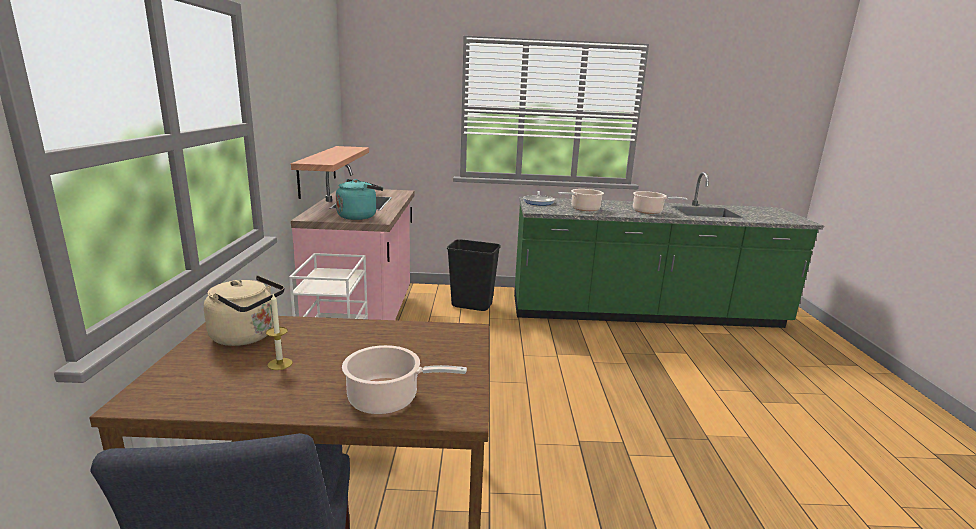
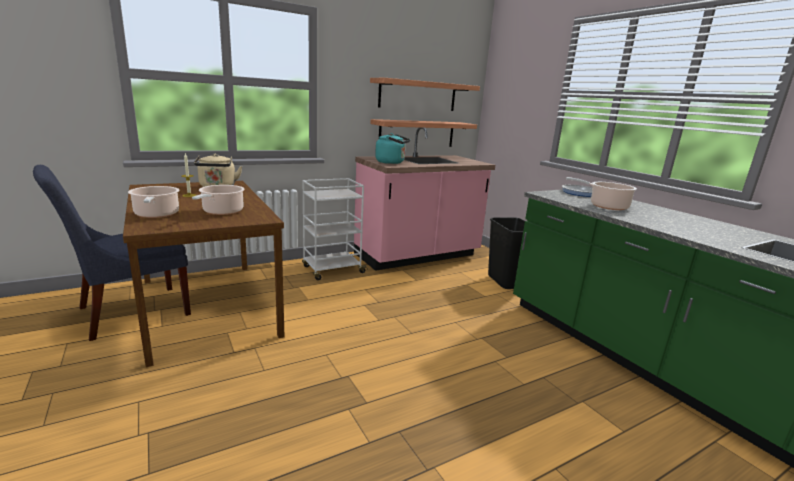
camera: 60 degrees right, 0 degrees up
cooking pot [633,191,687,214] -> cooking pot moved to [192,185,245,215]
none -> shelf [370,78,480,111]

